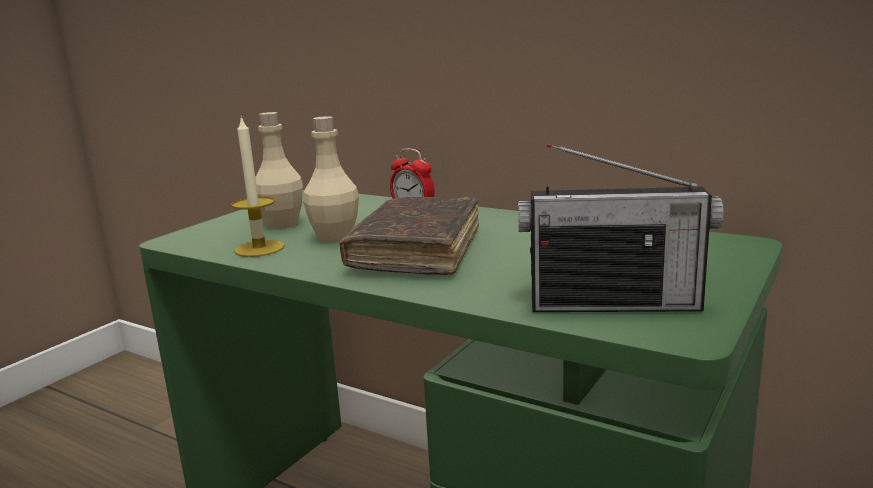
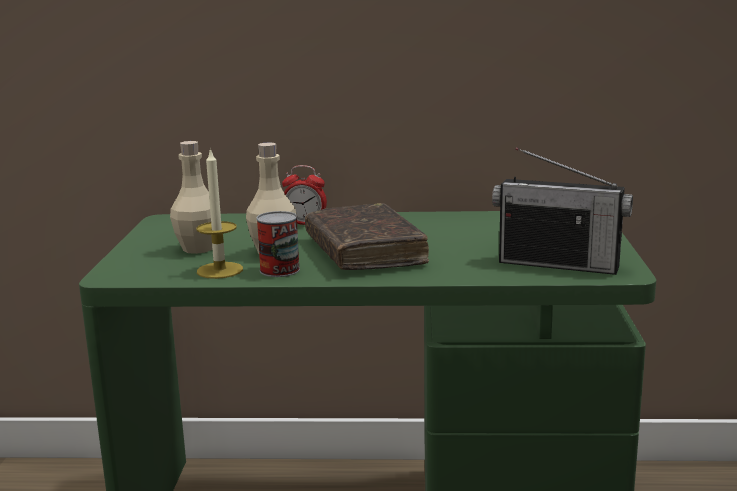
camera: 30 degrees left, 0 degrees up
radio [518,143,724,312] -> radio turned 45 degrees clockwise [492,147,633,275]
none -> can [256,211,300,277]

